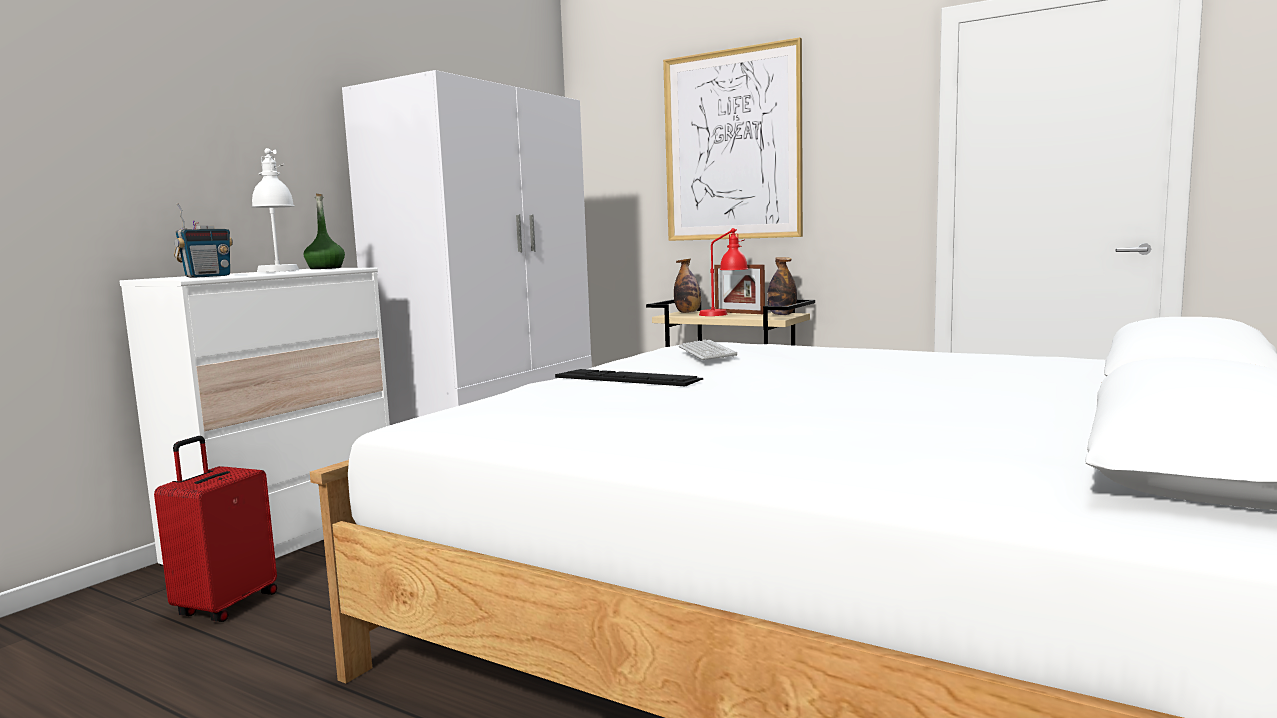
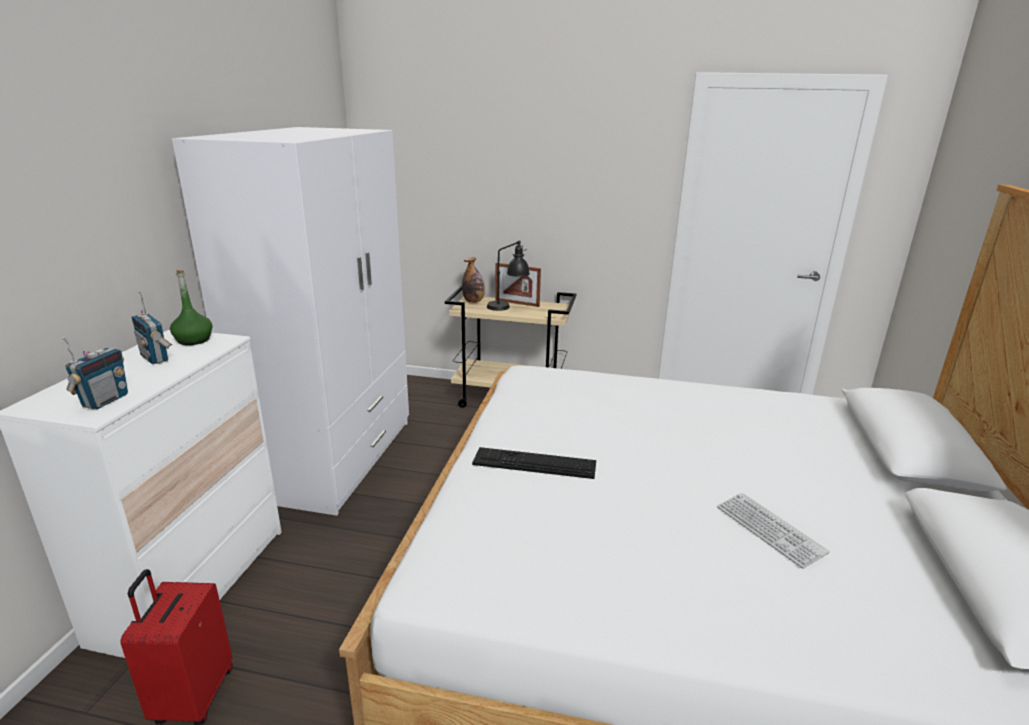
camera: 20 degrees left, 15 degrees up
white table lamp [251,148,299,272] -> radio [131,292,172,364]
picture [663,37,803,241] -> none
keyboard [679,340,737,360] -> keyboard moved to [717,493,830,569]
red table lamp [699,228,748,316] -> black table lamp [487,241,530,311]
bottle [767,257,797,315] -> none

